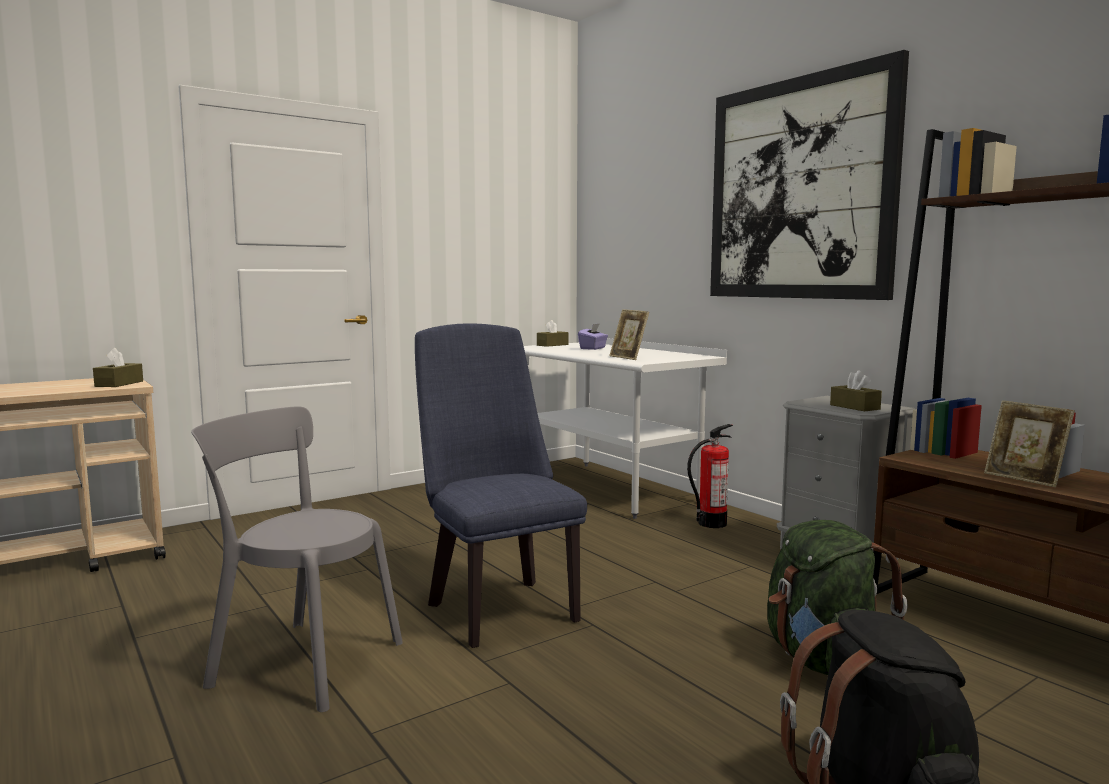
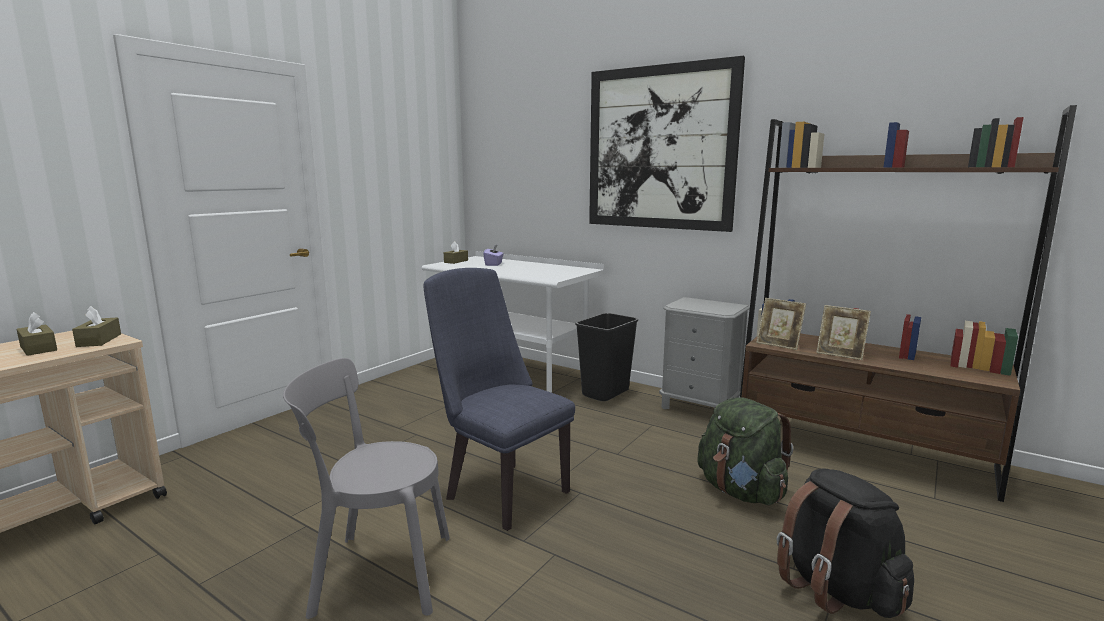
camera: 20 degrees left, 5 degrees up
picture frame [609,309,649,360] -> picture frame moved to [756,298,806,350]
fire extinguisher [687,424,733,528] -> black trash can [575,313,638,401]
brown tissue box [830,370,882,411] -> brown tissue box moved to [16,312,57,356]

